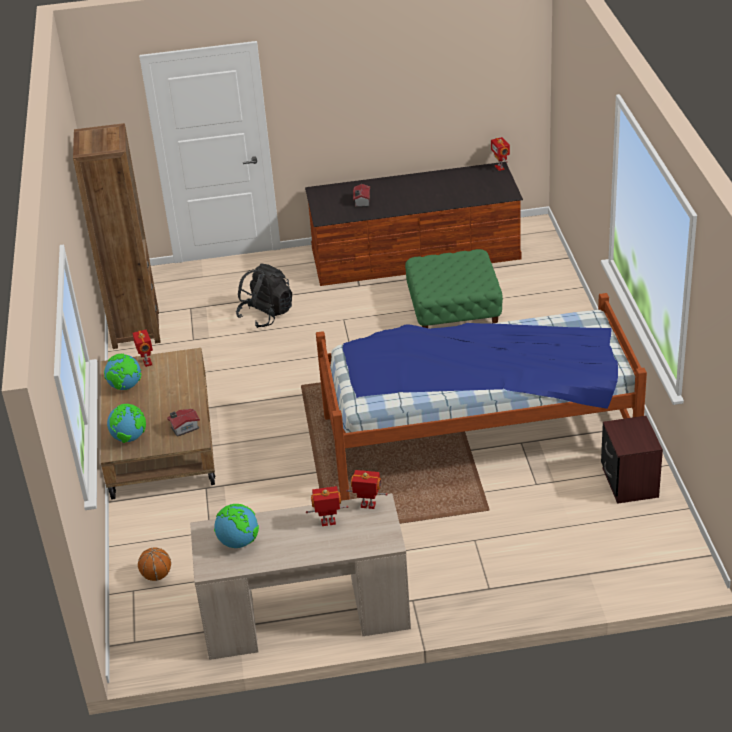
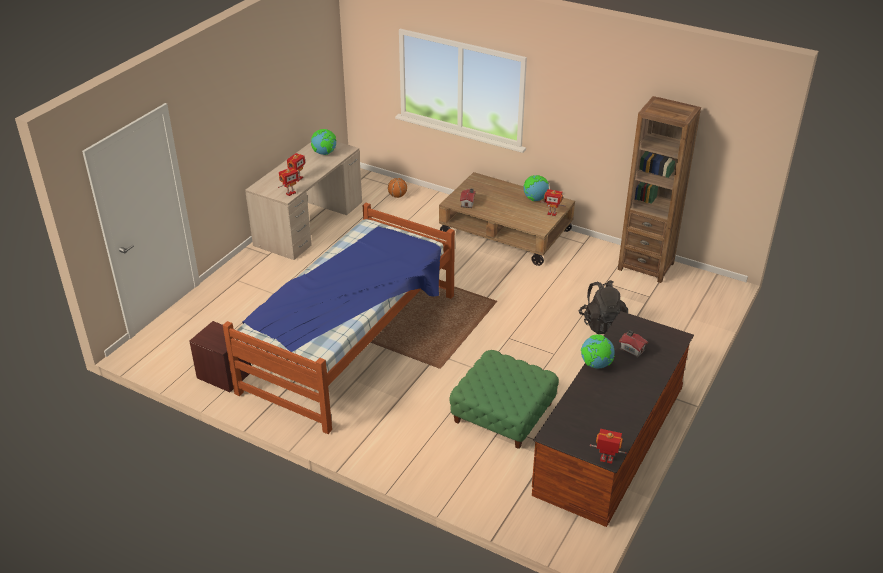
camera: 125 degrees right, 0 degrees up
globe [107,404,146,443] -> globe moved to [581,335,615,368]

